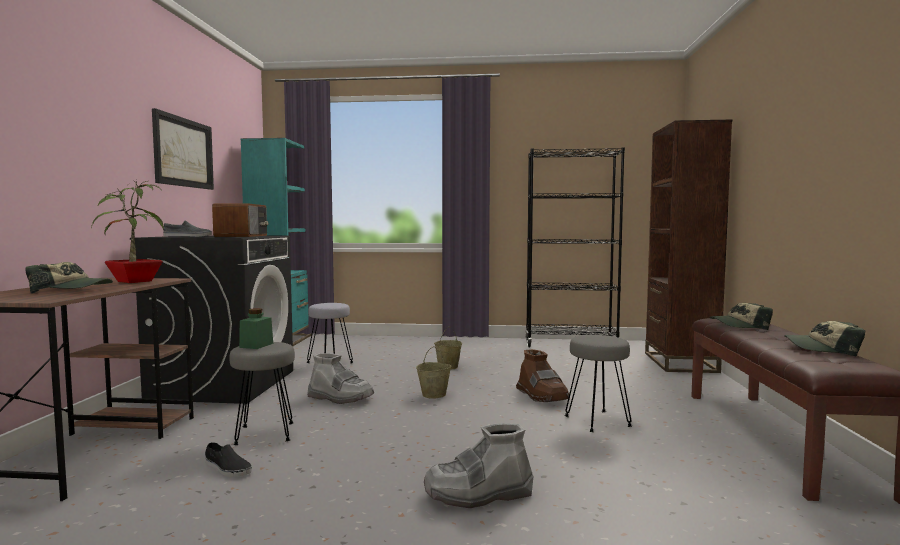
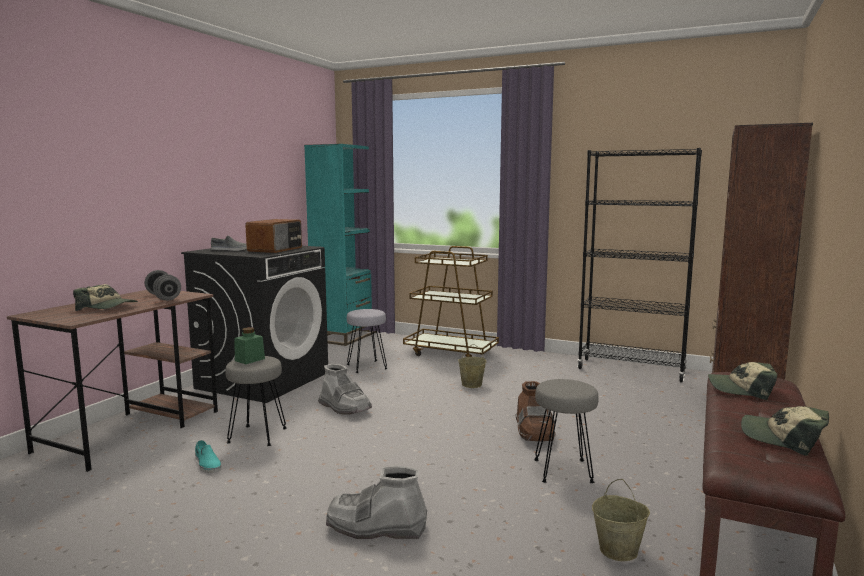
camera: 20 degrees right, 5 degrees up
potted plant [91,180,164,283] -> grey dumbbell [145,270,181,301]
picture [152,108,214,190] -> none
black shoe [205,442,252,477] -> turquoise shoe [195,440,222,473]
beige bucket [416,346,452,399] -> beige bucket moved to [592,479,650,561]
none -> brown cart [403,246,499,357]

